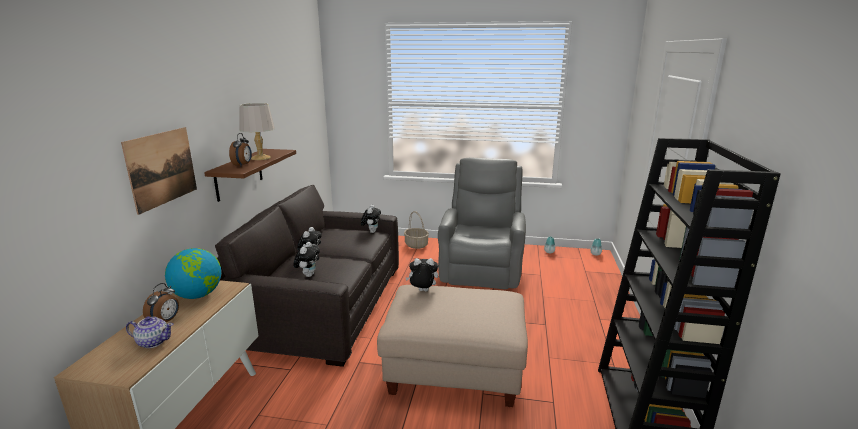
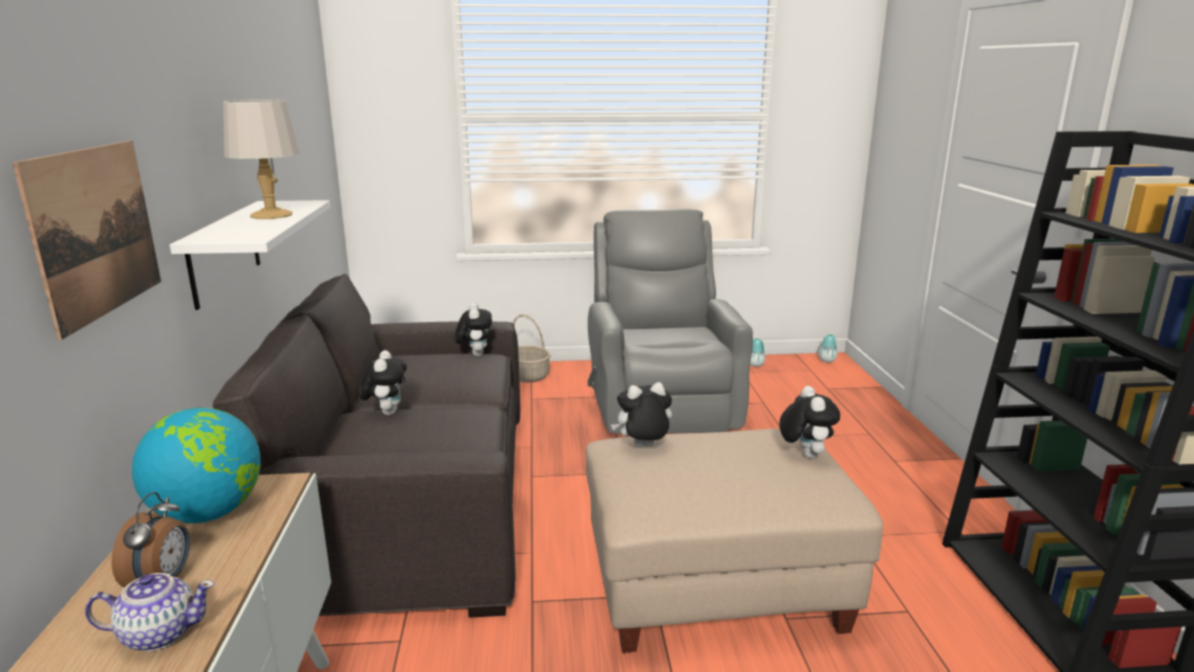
camera: 15 degrees left, 0 degrees up
brown shelf [204,149,296,202] -> white shelf [170,200,331,310]
alarm clock [229,133,252,166] -> none
plush toy [293,242,320,277] -> plush toy moved to [779,386,840,458]

